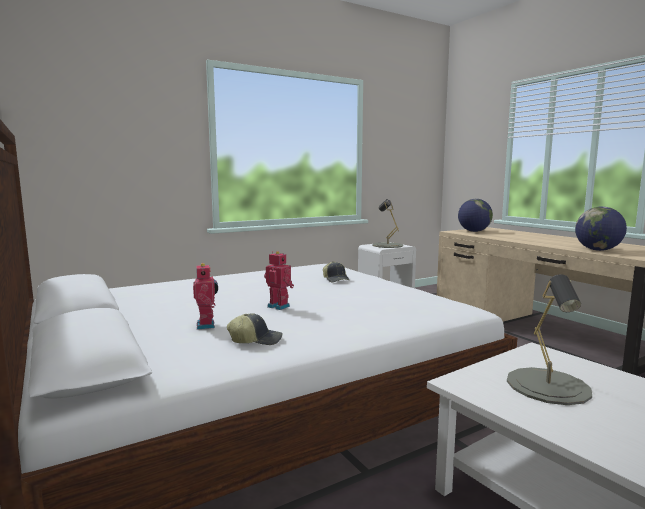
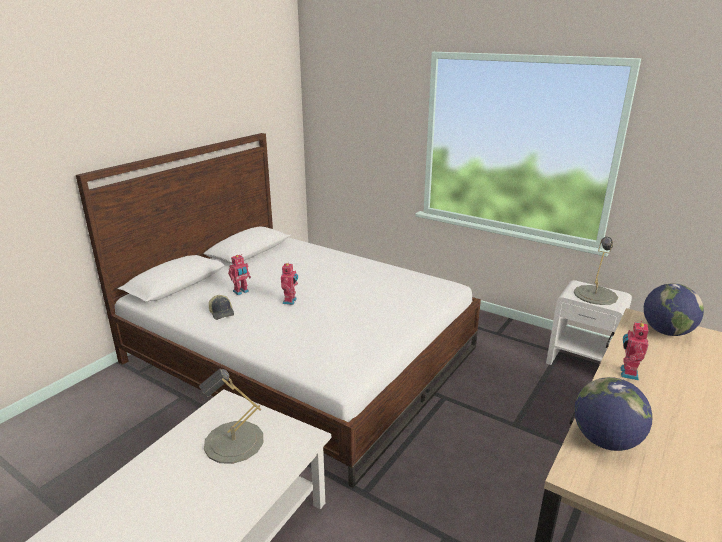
camera: 65 degrees right, 15 degrees up
cap [323,261,349,282] -> none
none -> toy robot [620,321,649,380]

